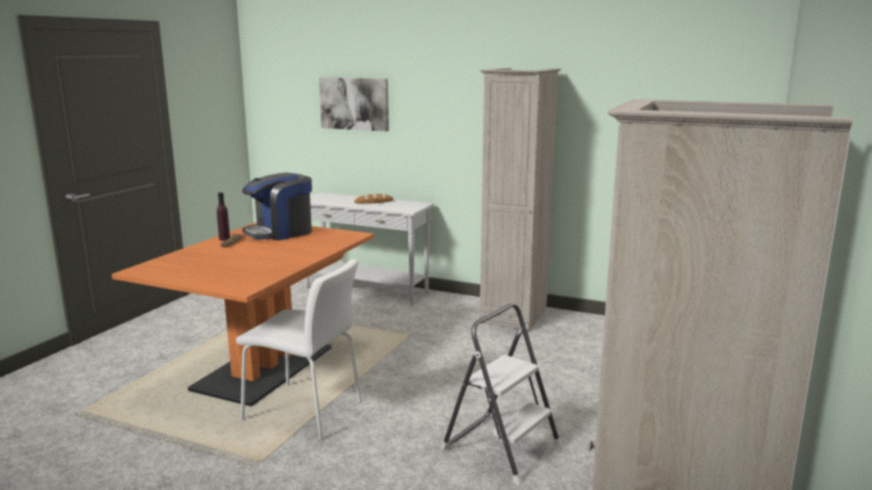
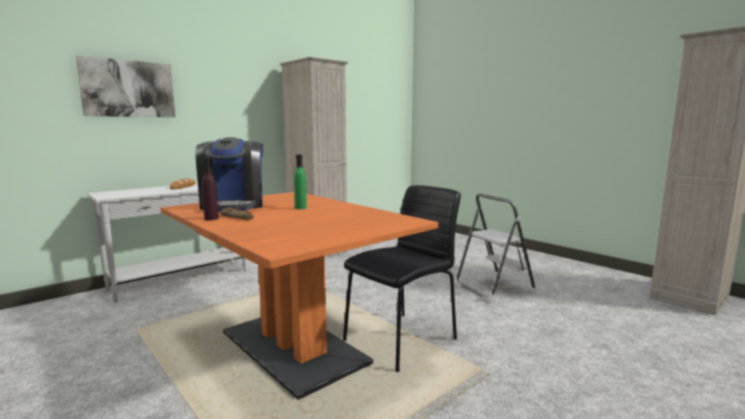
camera: 65 degrees left, 5 degrees down
white chair [236,259,362,440] -> black chair [343,185,461,372]
none -> green bottle [294,154,307,209]

